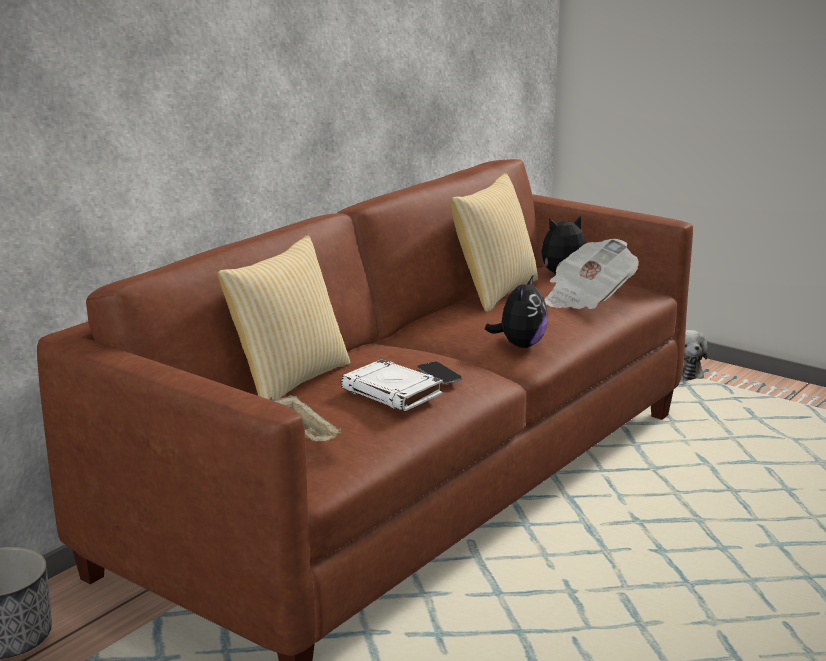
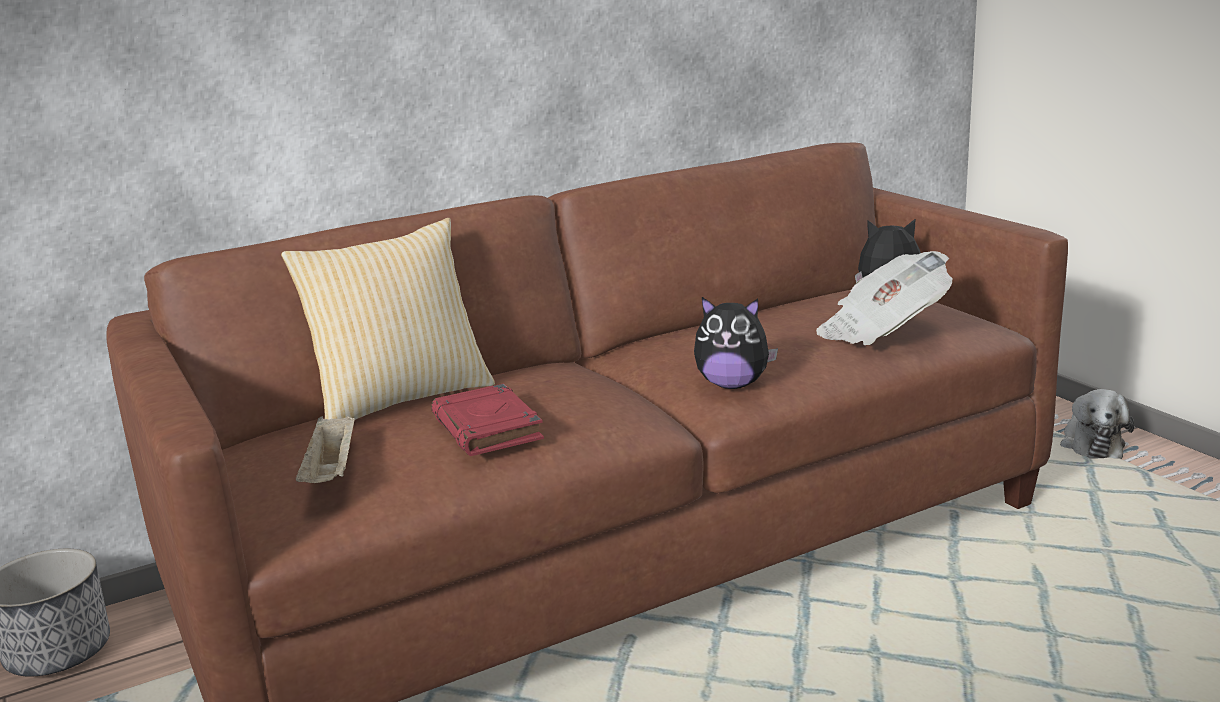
camera: 25 degrees right, 0 degrees up
white book [341,359,443,411] -> red book [431,383,544,456]
phone [417,362,462,384] -> none
pillow [450,173,538,313] -> none
plush toy [485,274,548,348] -> plush toy turned 60 degrees clockwise [694,297,778,389]

